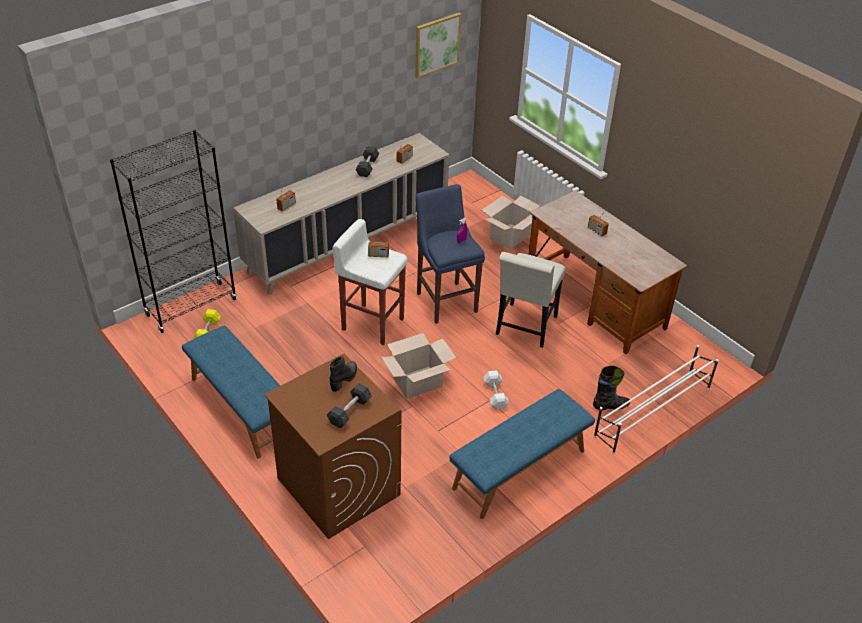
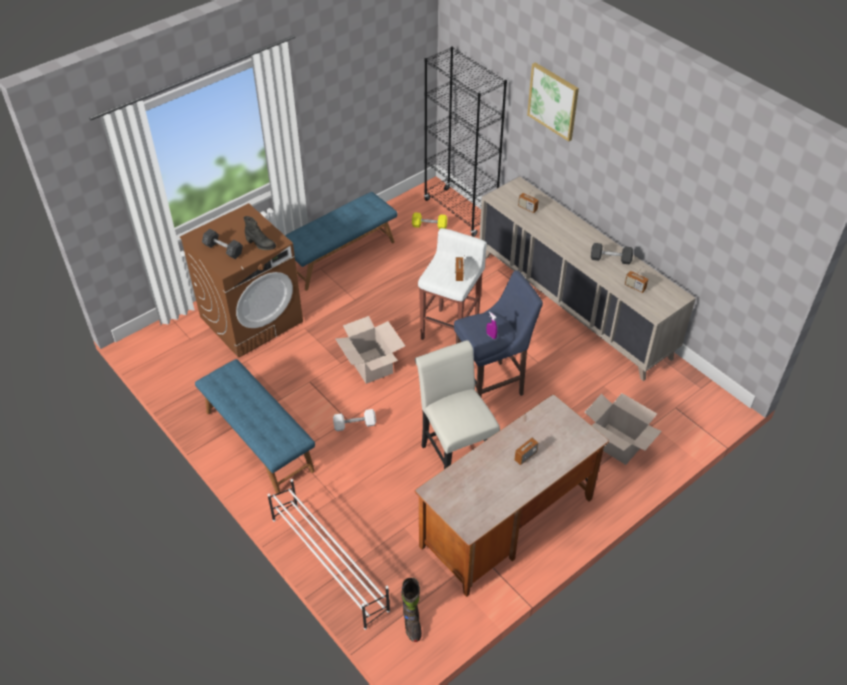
camera: 90 degrees right, 5 degrees up
picture [415,13,462,78] -> picture moved to [527,62,579,141]
white chair [496,252,566,348] -> white chair turned 45 degrees clockwise [415,340,500,469]
black boot [593,365,630,410] -> black boot moved to [401,578,422,642]

